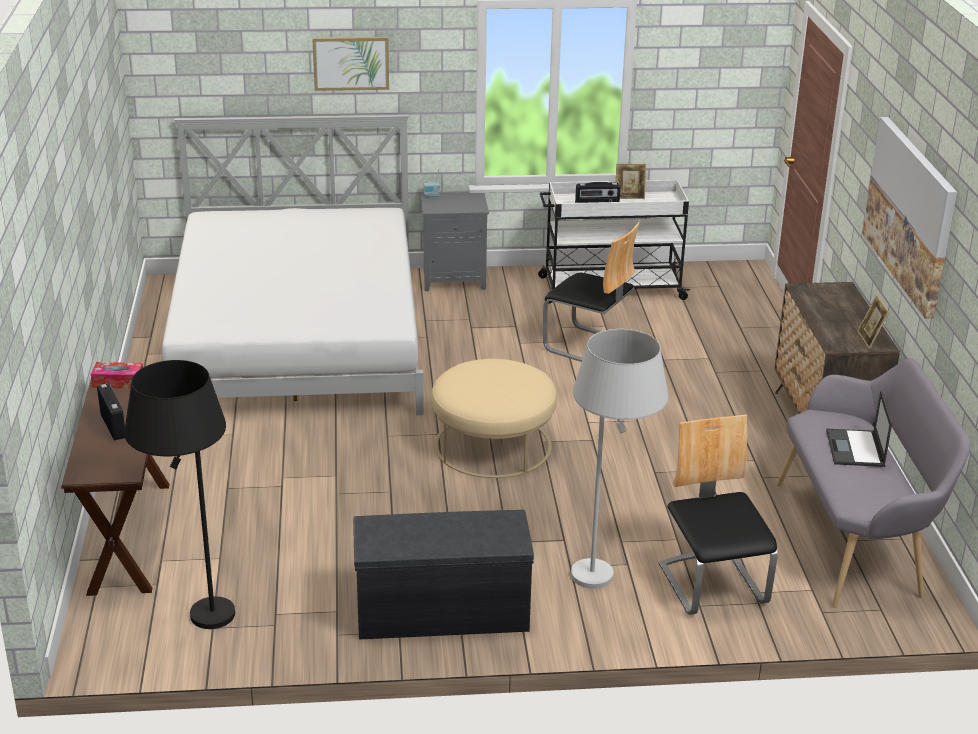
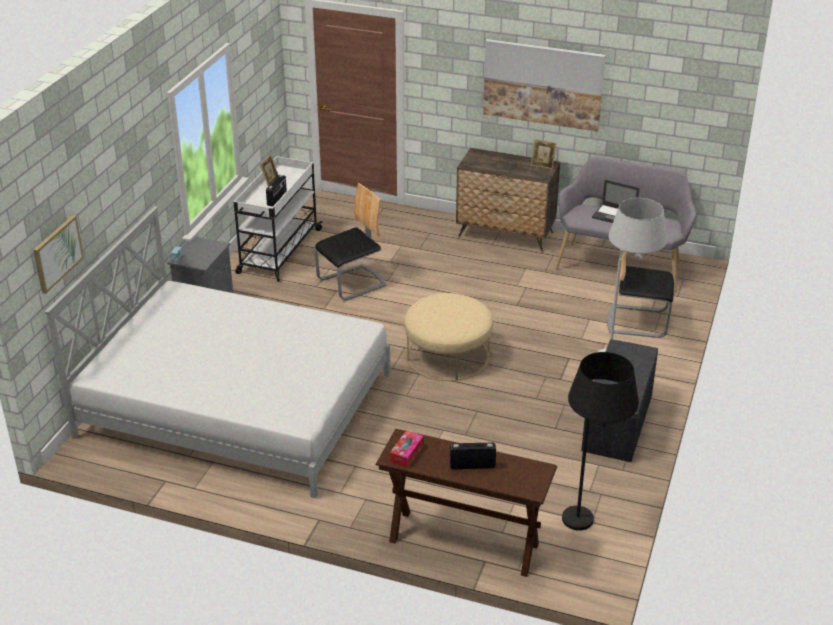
camera: 65 degrees left, 5 degrees up
picture [312,37,389,91] -> picture moved to [33,215,84,294]

